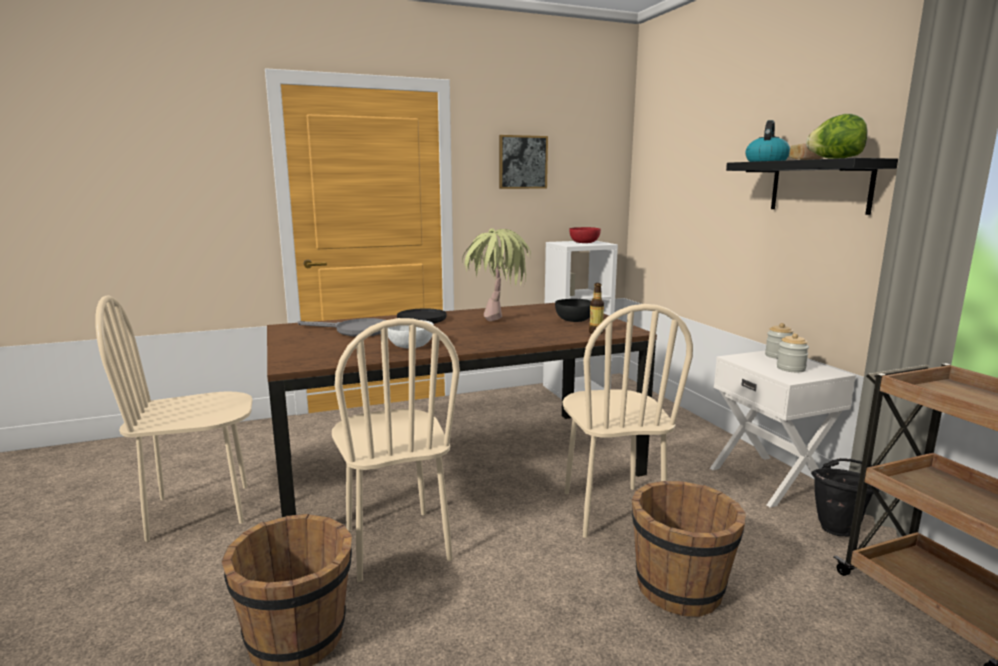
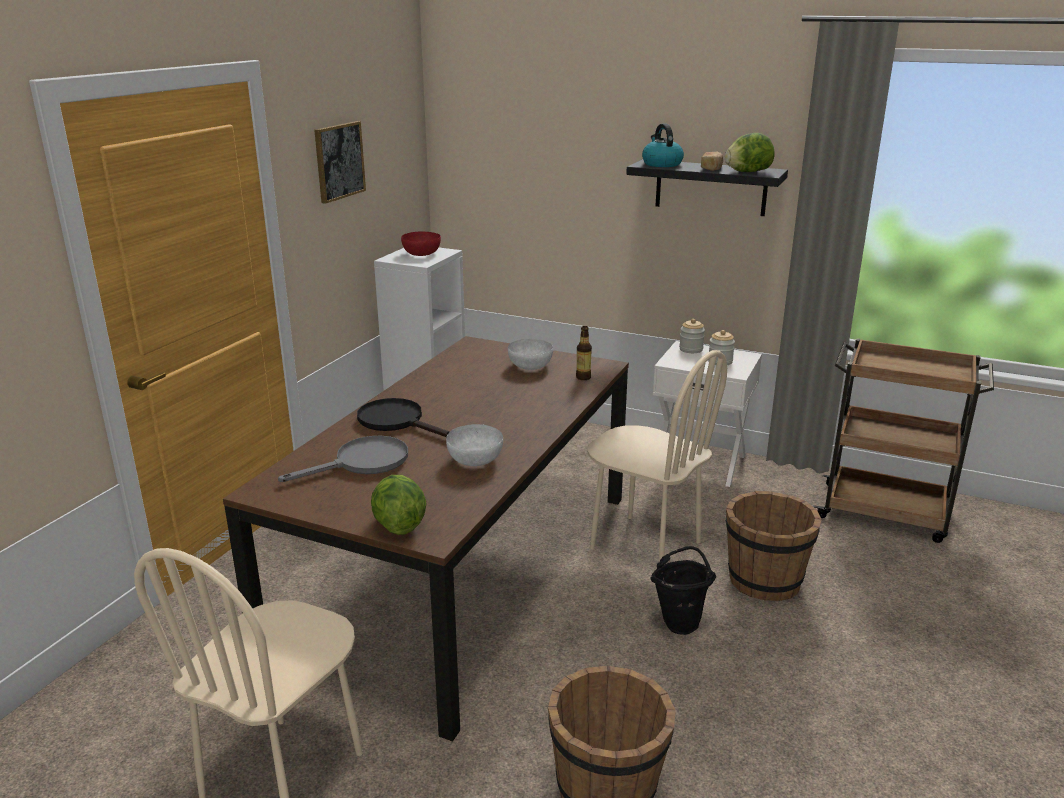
camera: 45 degrees left, 10 degrees up
beige chair [332,318,460,582] -> none
potted plant [462,229,531,321] -> none
black bowl [555,299,591,322] -> white bowl [508,339,553,370]
black bucket [811,458,880,536] -> black bucket moved to [650,546,716,635]
none -> lettuce [371,475,427,535]

